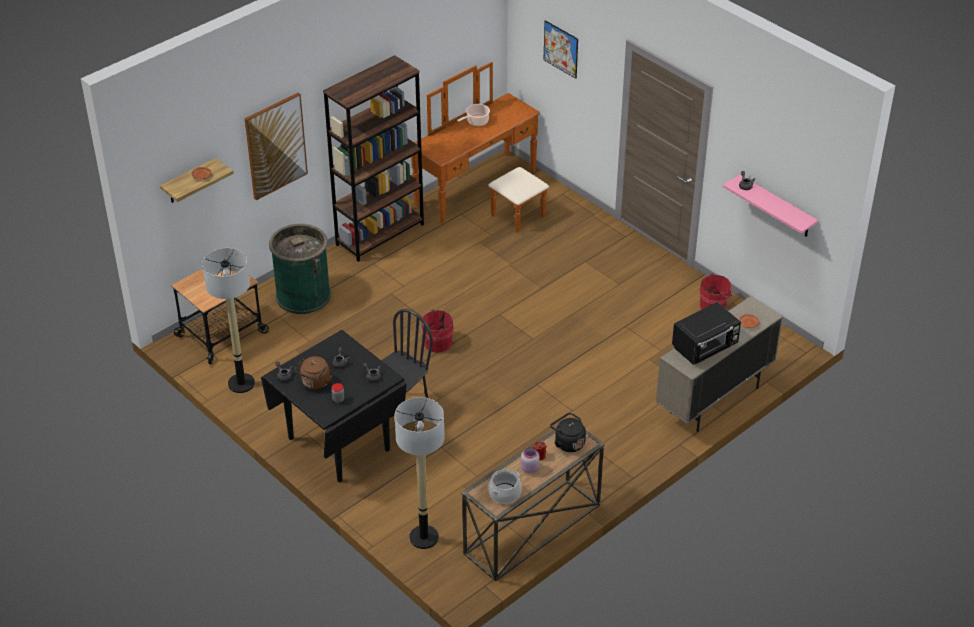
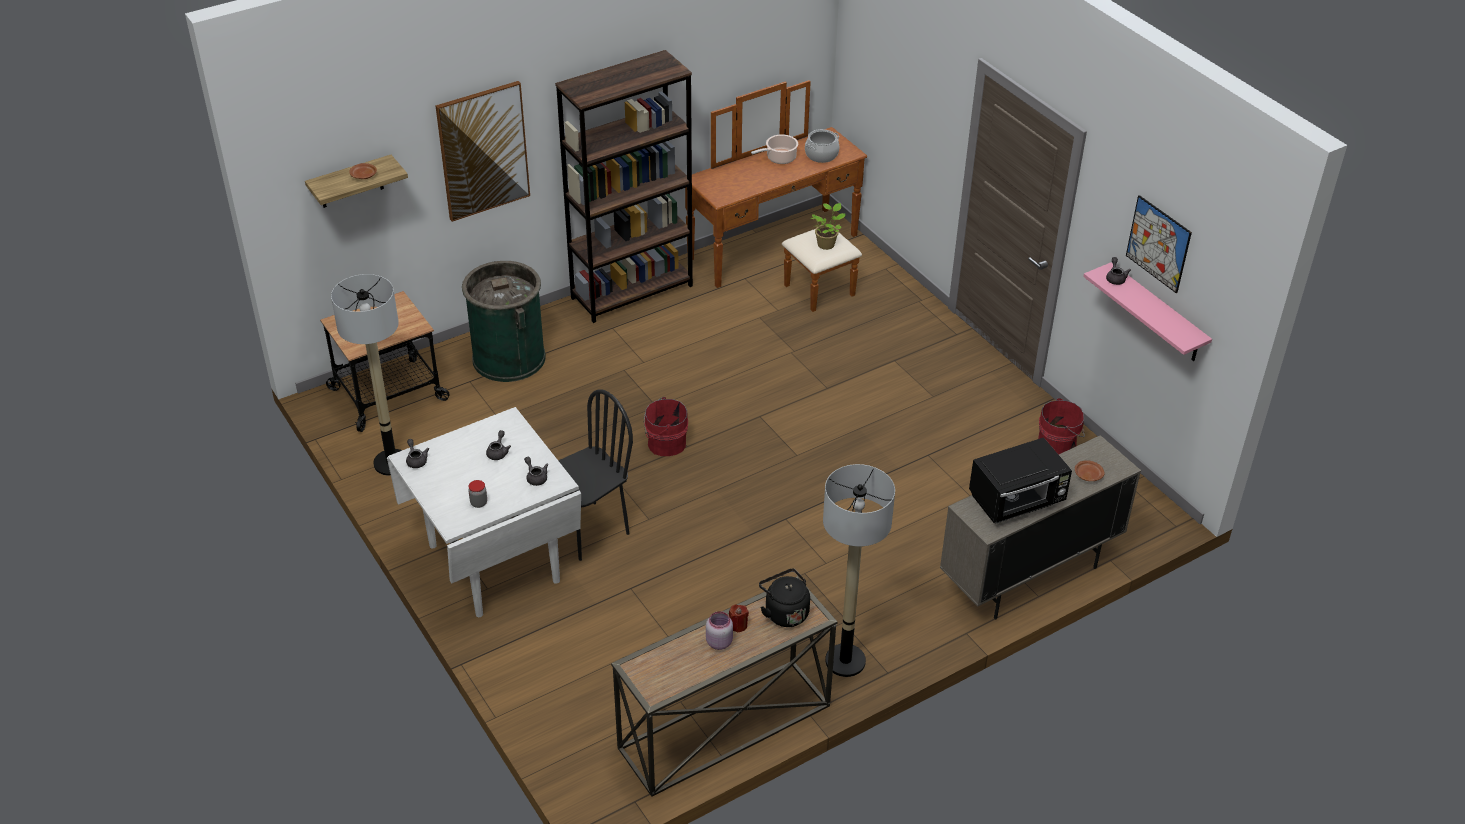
camera: 10 degrees right, 0 degrees up
black dining table [261,330,407,482] -> white dining table [387,407,581,617]
brown kettle [294,356,333,390] -> none
floor lamp [395,397,444,549] -> floor lamp moved to [823,464,895,677]
cooking pot [488,469,522,504] -> cooking pot moved to [805,129,839,163]
picture [544,20,578,79] -> picture moved to [1126,195,1192,293]
none -> potted plant [810,203,846,250]

